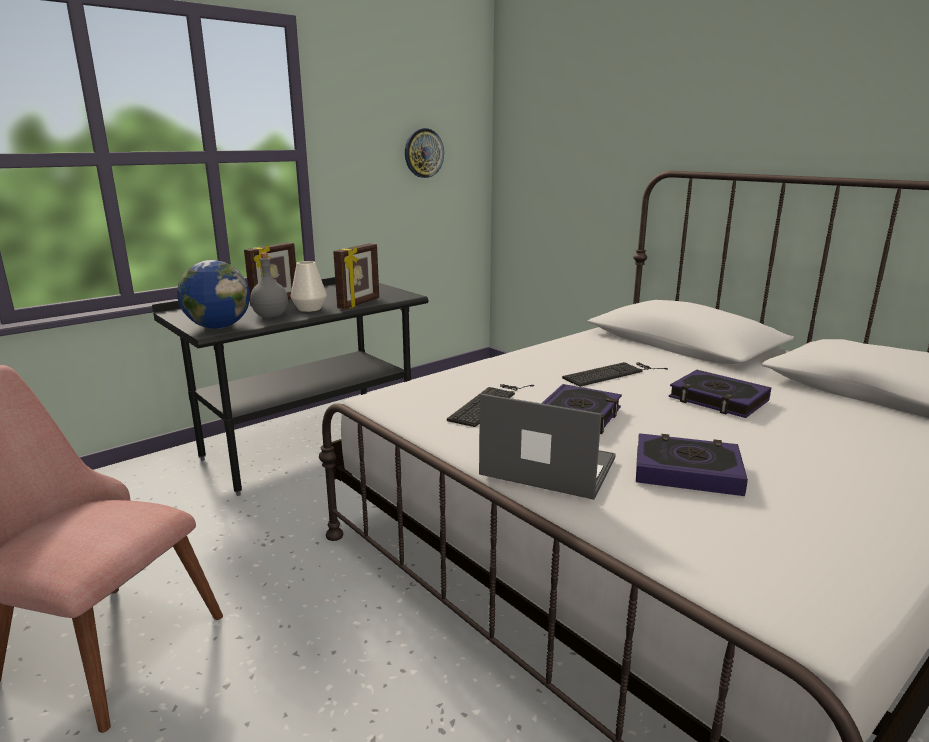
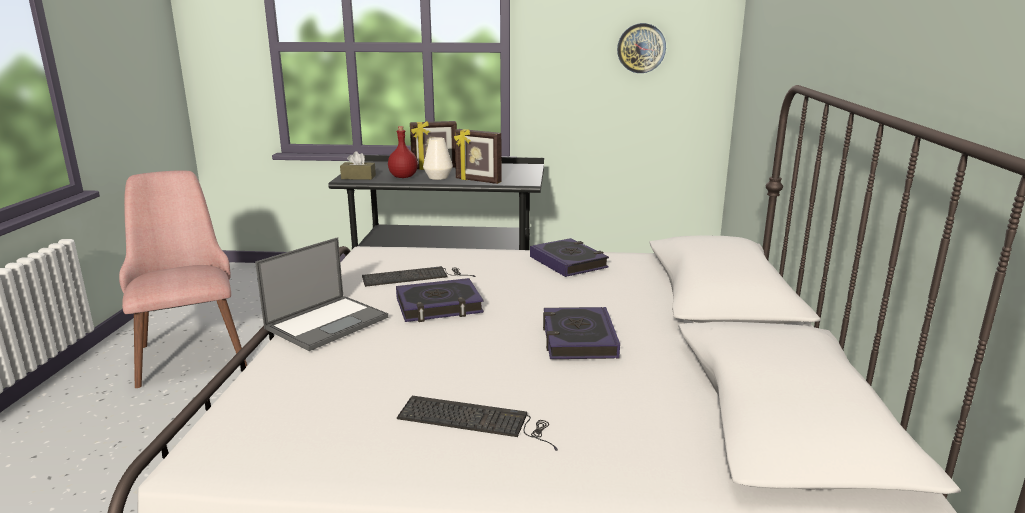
camera: 45 degrees right, 0 degrees up
globe [177,260,250,329] -> brown tissue box [340,151,376,180]
grey bottle [250,253,288,318] -> red bottle [388,126,418,178]
picture frame [333,243,379,309] -> picture frame turned 45 degrees clockwise [454,129,502,184]
laptop [479,393,616,500] -> laptop turned 60 degrees clockwise [255,237,388,351]
keyboard [562,362,668,387] -> keyboard moved to [397,396,558,451]
book [636,433,748,496] -> book moved to [530,238,609,277]

